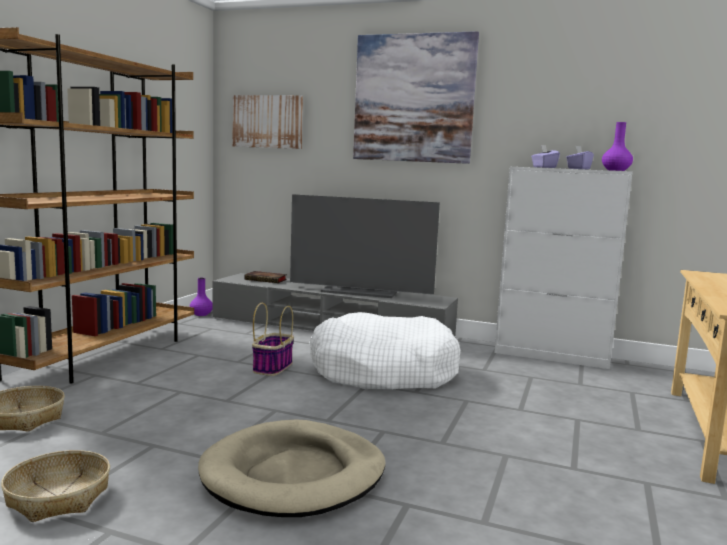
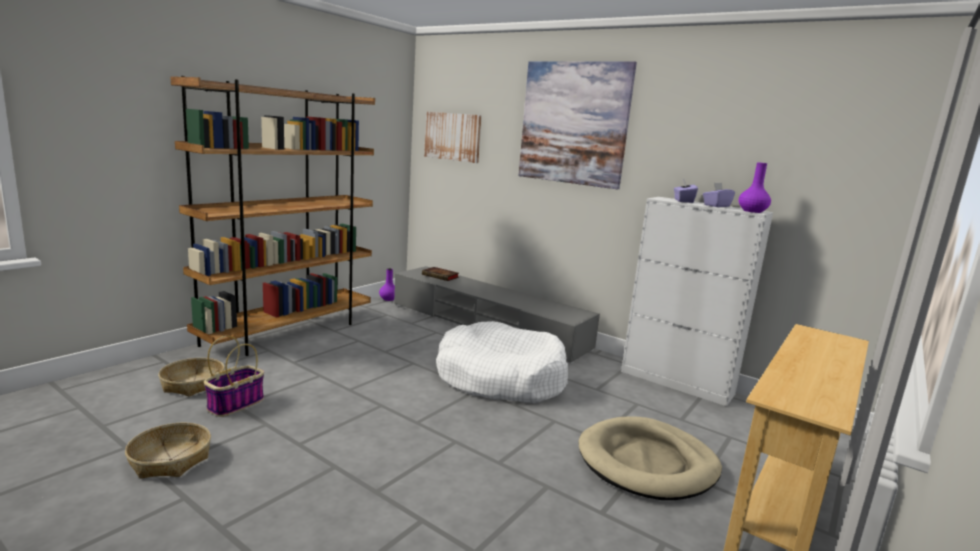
camera: 15 degrees right, 5 degrees up
beige dog bed [198,419,385,517] -> beige dog bed moved to [579,416,722,500]
basket [252,303,294,376] -> basket moved to [204,336,264,417]
television [290,194,440,298] -> none

